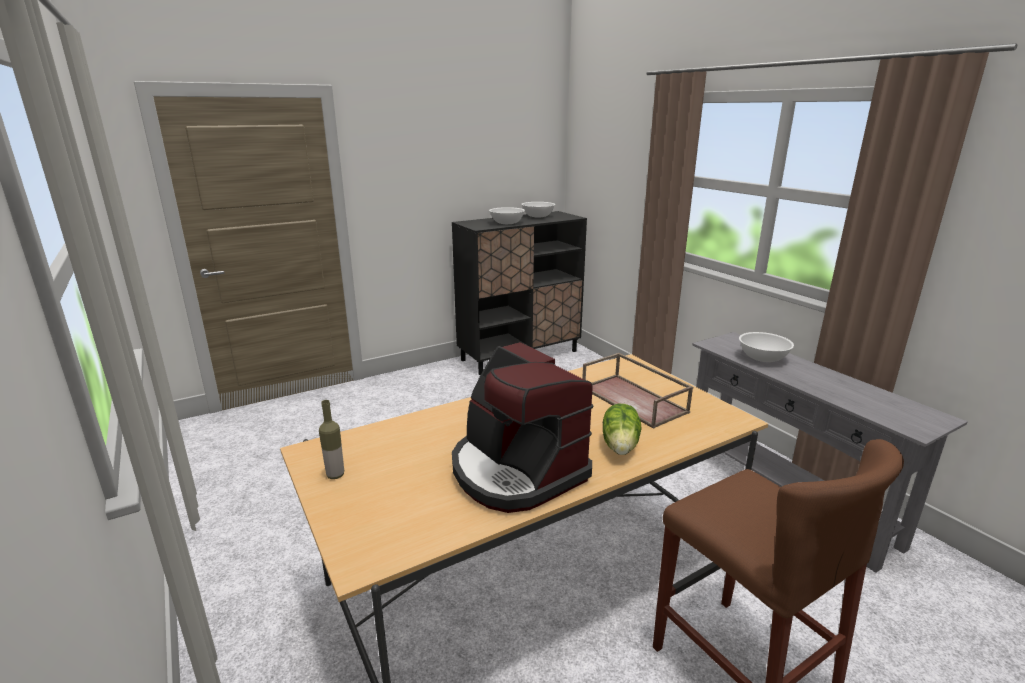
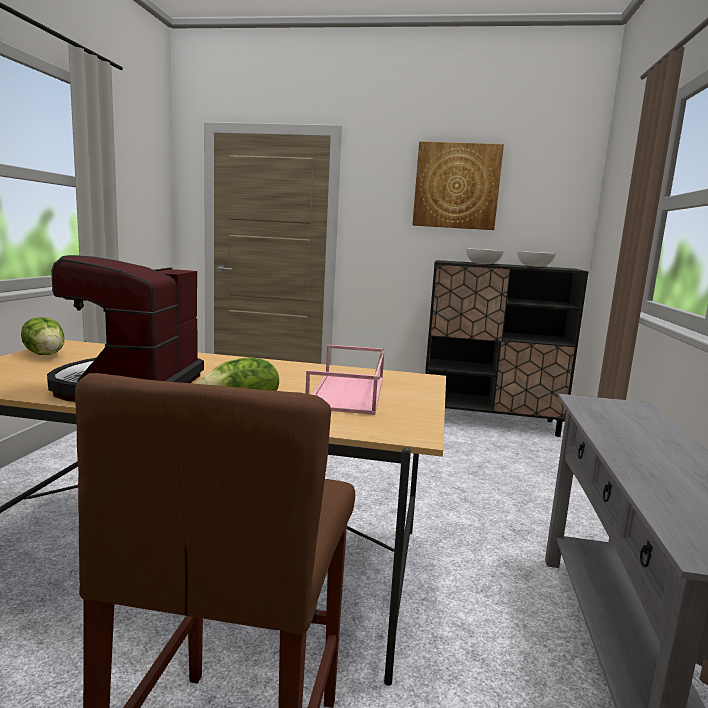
camera: 40 degrees right, 10 degrees down
bottle [319,400,344,479] -> lettuce [21,317,64,355]
brown tray [582,353,693,429] -> pink tray [305,345,385,415]
white bowl [739,332,794,362] -> none
none -> picture [412,141,504,230]

